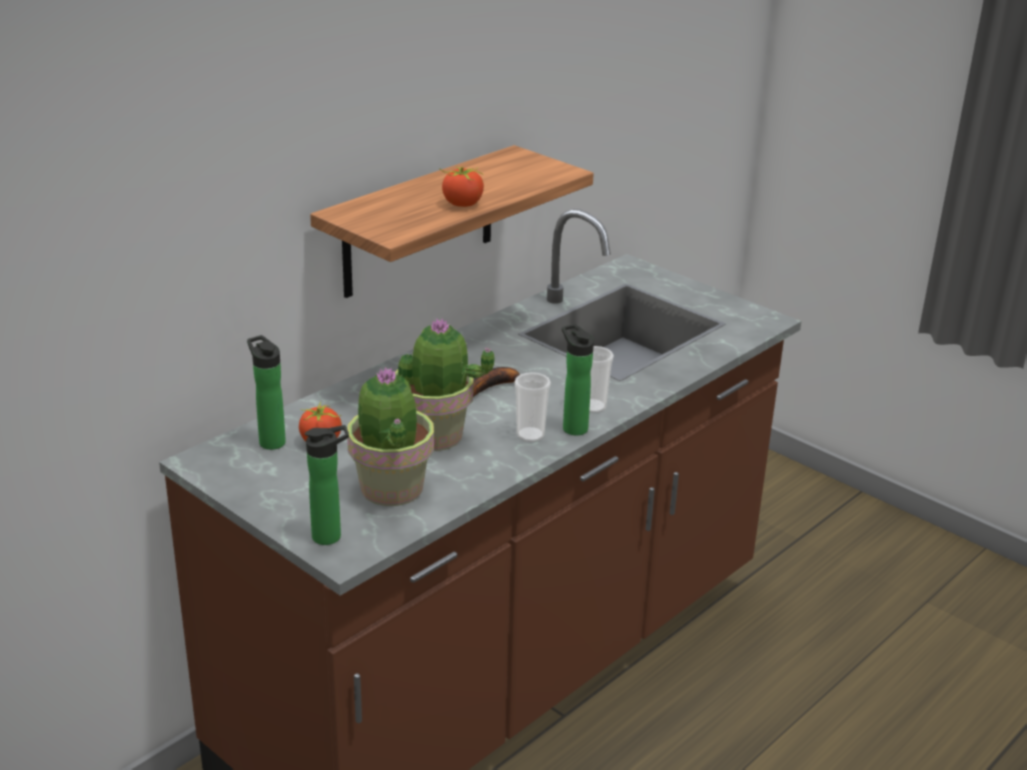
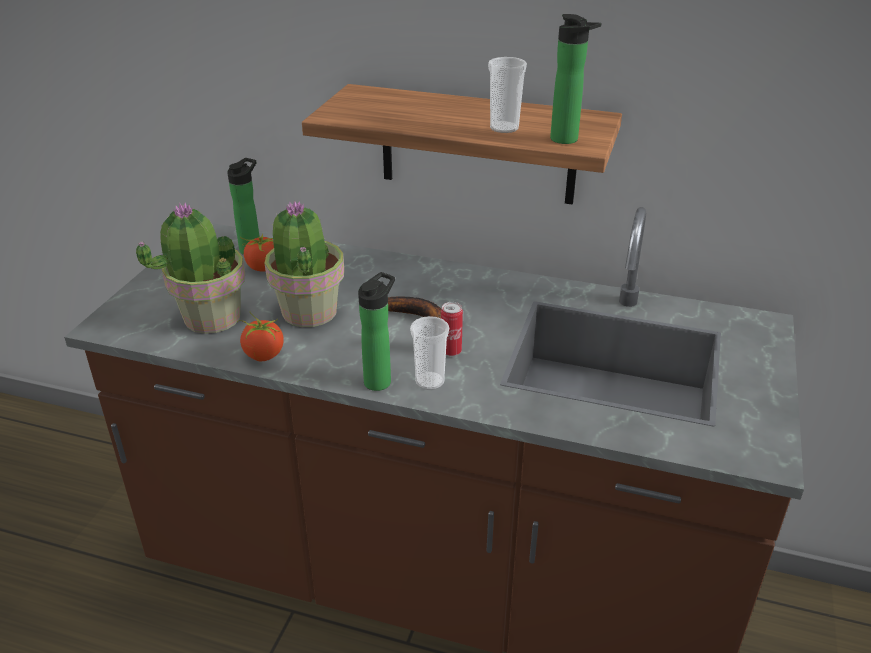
camera: 65 degrees right, 5 degrees up
bottle [305,425,349,545] -> bottle moved to [550,14,601,144]
tomato [439,166,484,207] -> tomato moved to [237,313,284,361]
cup [514,372,551,442] -> cup moved to [488,57,527,133]
none -> can [441,302,463,356]

